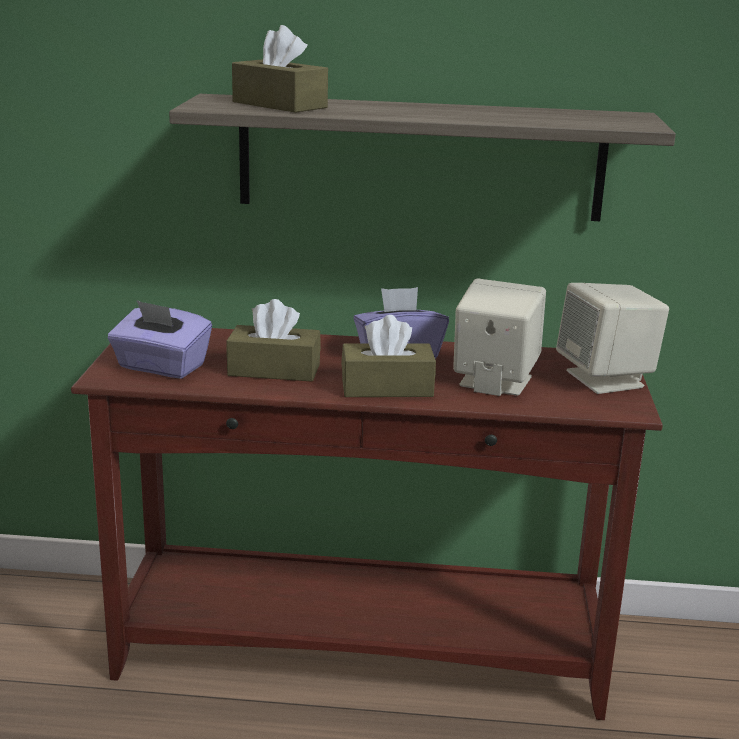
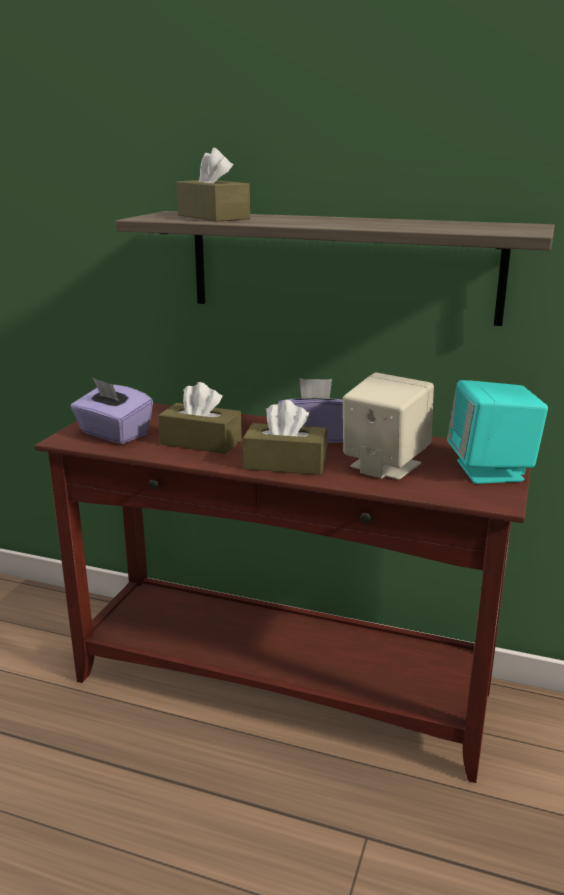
camera: 15 degrees right, 0 degrees up
beige speaker [556,283,669,394] -> turquoise speaker [447,380,548,484]

